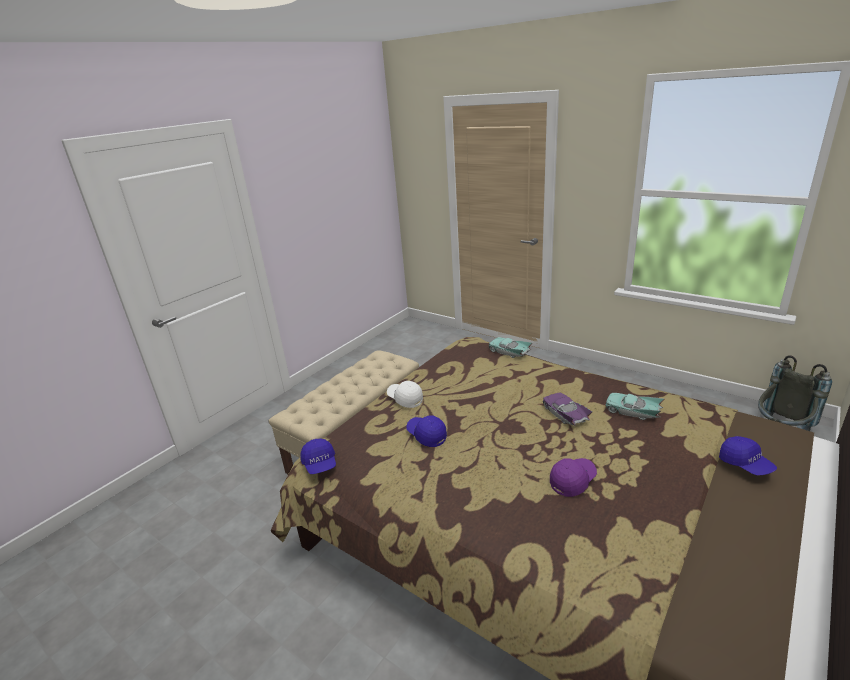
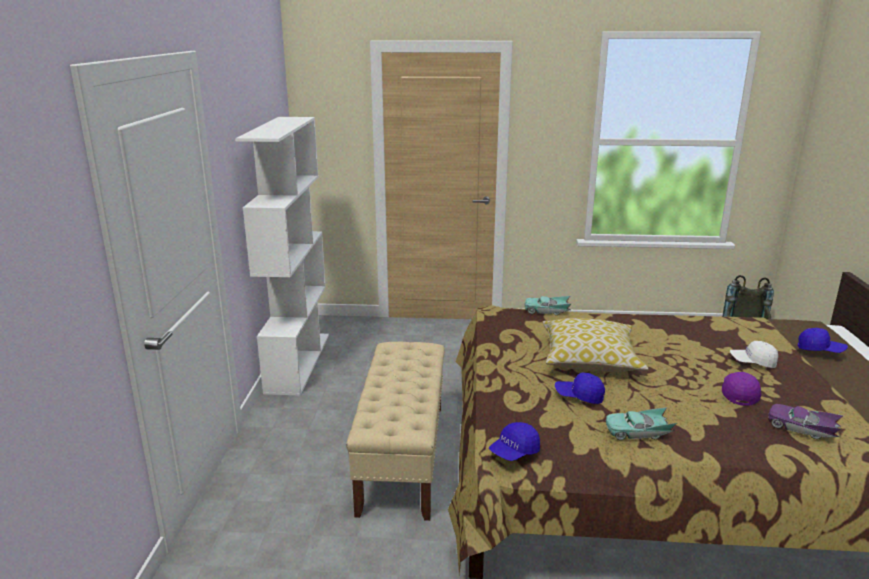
camera: 35 degrees left, 5 degrees down
blue cap [300,438,336,474] -> blue cap turned 105 degrees clockwise [489,422,540,461]
white cap [387,381,423,408] -> white cap moved to [730,341,778,368]
purple toy car [543,392,593,425] -> purple toy car moved to [768,404,844,439]
turquoise toy car [606,393,664,420] -> turquoise toy car moved to [605,407,677,440]
none -> white bookcase [235,117,329,396]
none -> pillow [542,318,648,372]

